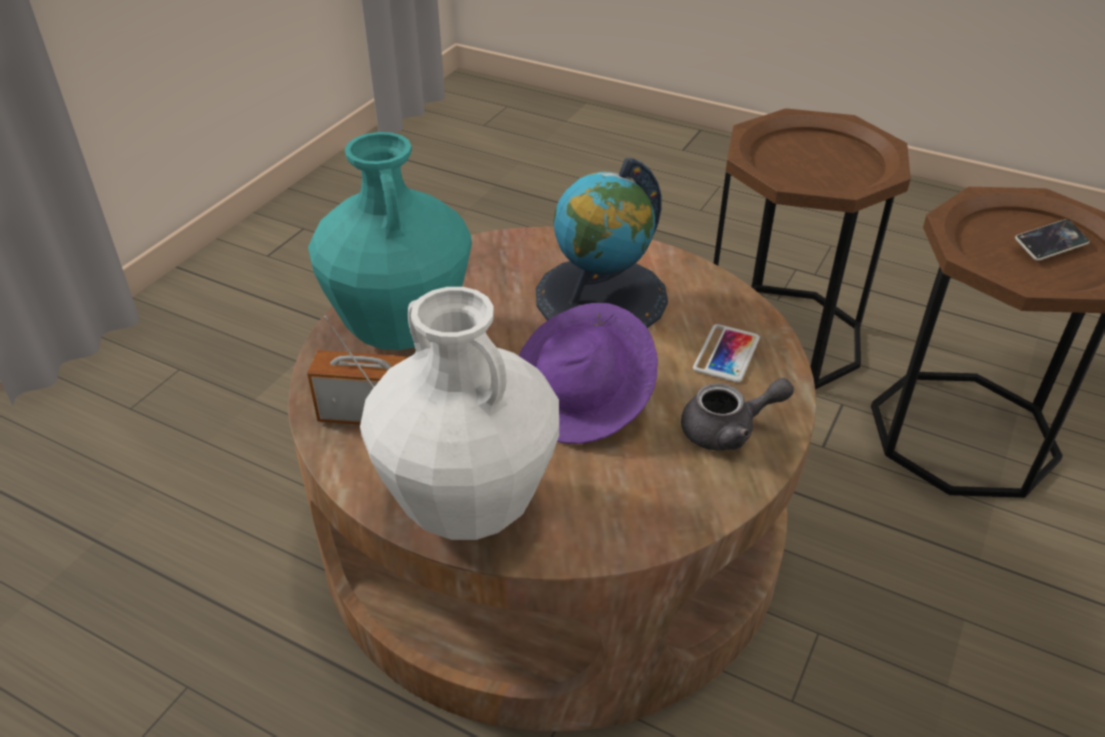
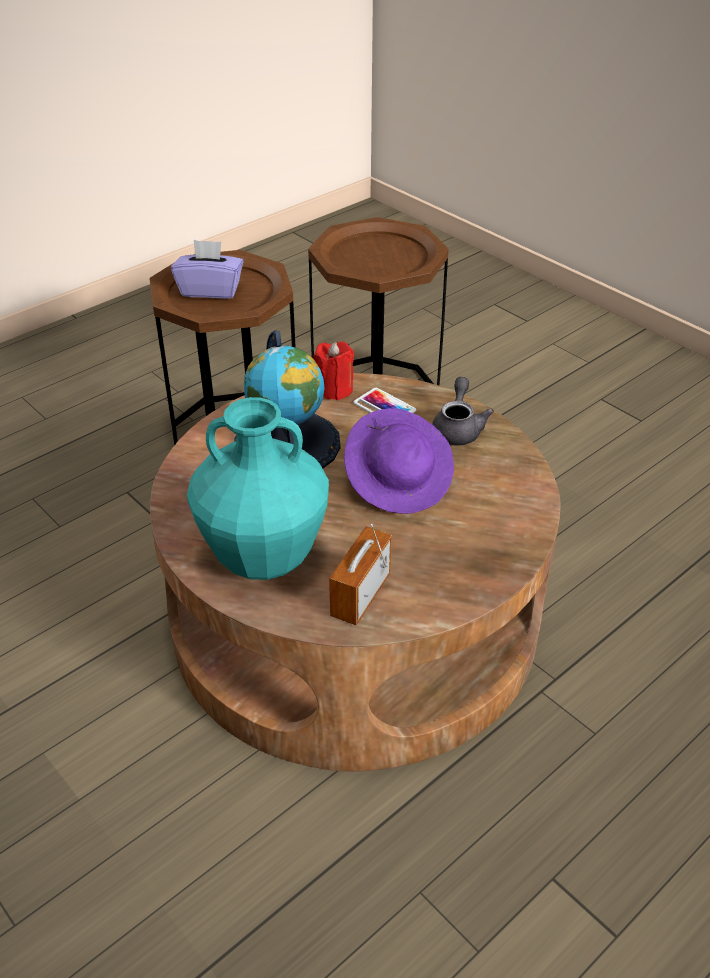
camera: 70 degrees left, 0 degrees up
white vase [360,287,559,540] -> none
phone [1015,219,1089,261] -> none
none -> purple tissue box [171,240,244,299]
none -> red candle [314,342,354,400]

